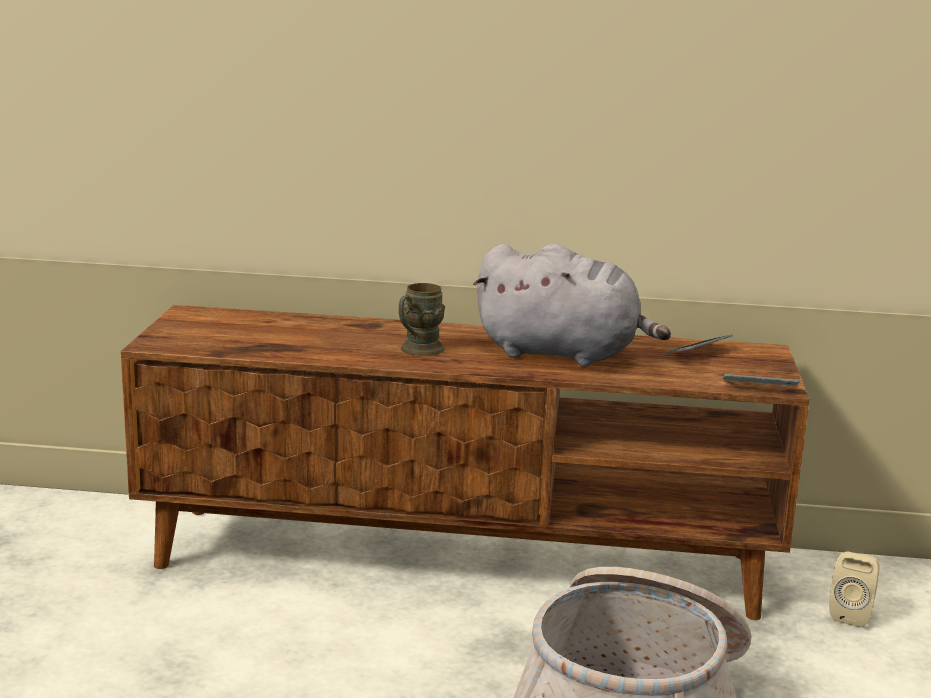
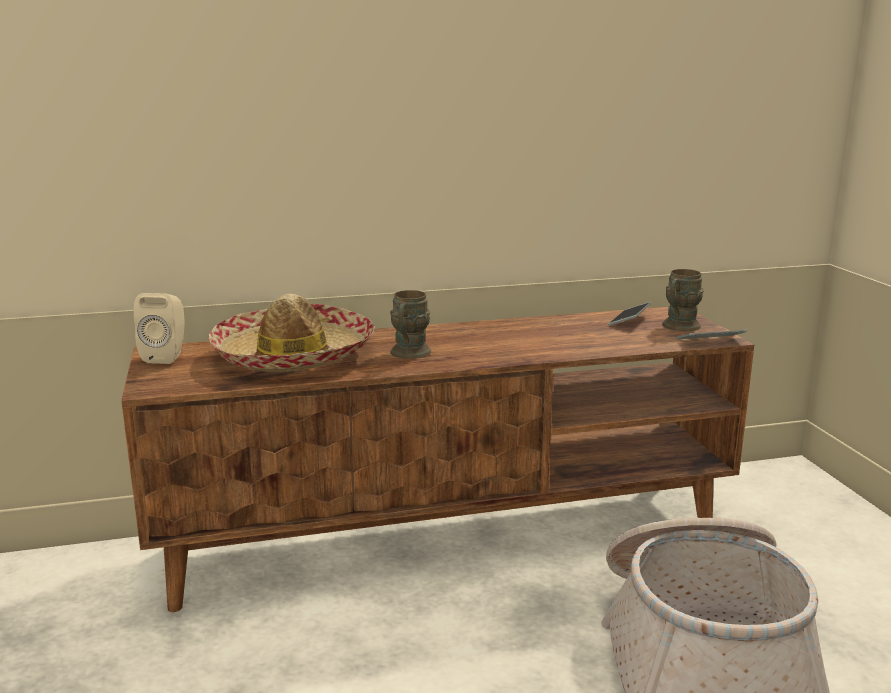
camera: 20 degrees left, 0 degrees up
grey plush toy [473,244,671,367] -> none
beige speaker [829,552,880,627] -> beige speaker moved to [134,293,185,364]
none -> hat [208,294,375,372]
none -> brown mug [662,269,704,331]

